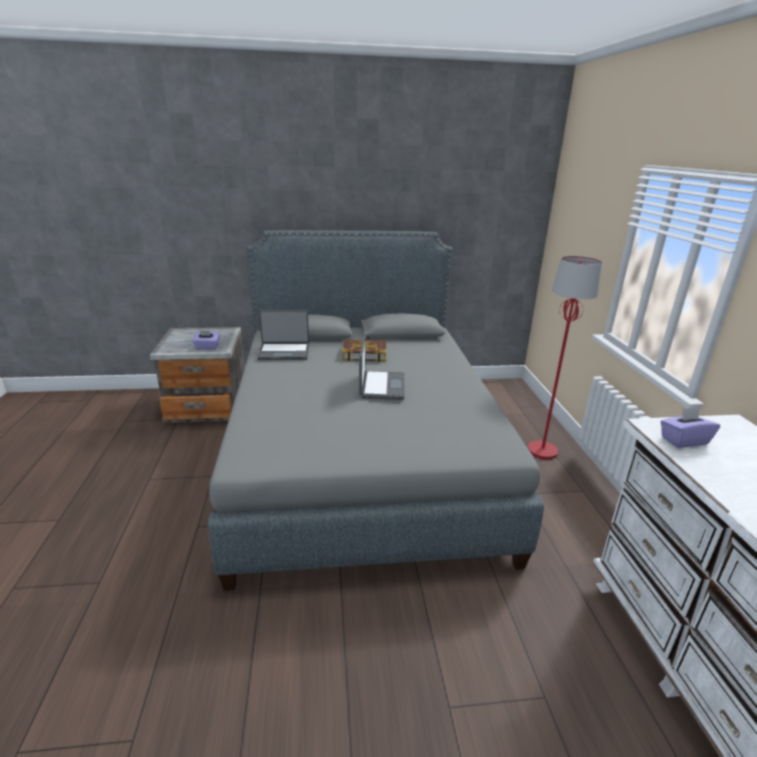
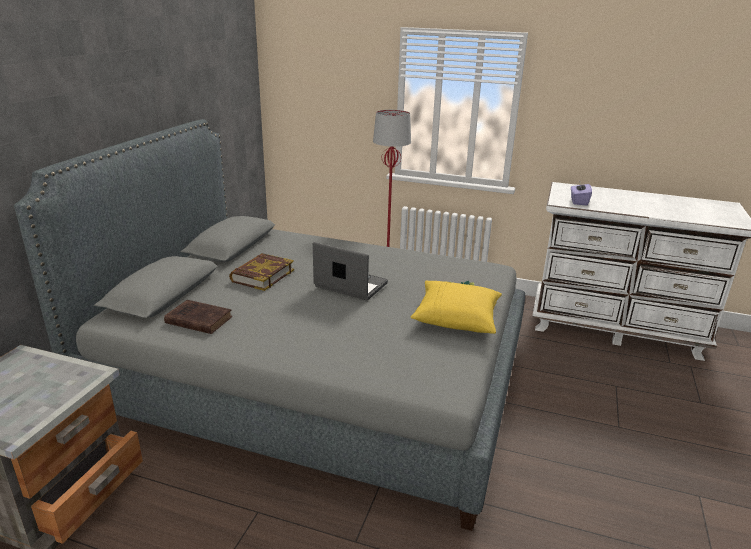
camera: 65 degrees left, 0 degrees up
purple tissue box [192,330,220,349] -> none
laptop [257,310,309,360] -> brown book [164,300,232,334]
none -> yellow pillow [411,281,502,334]

